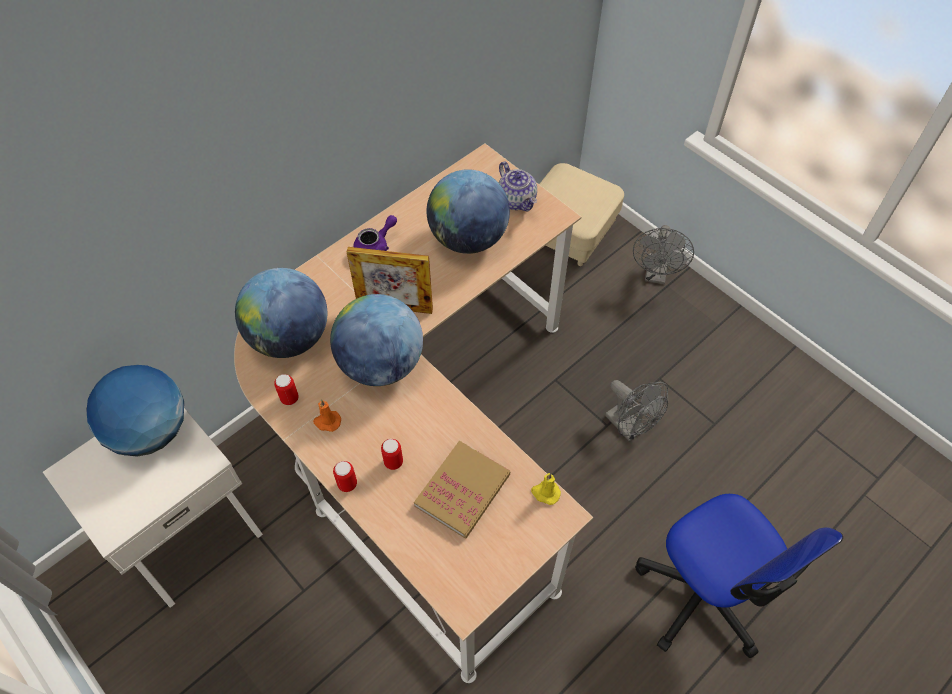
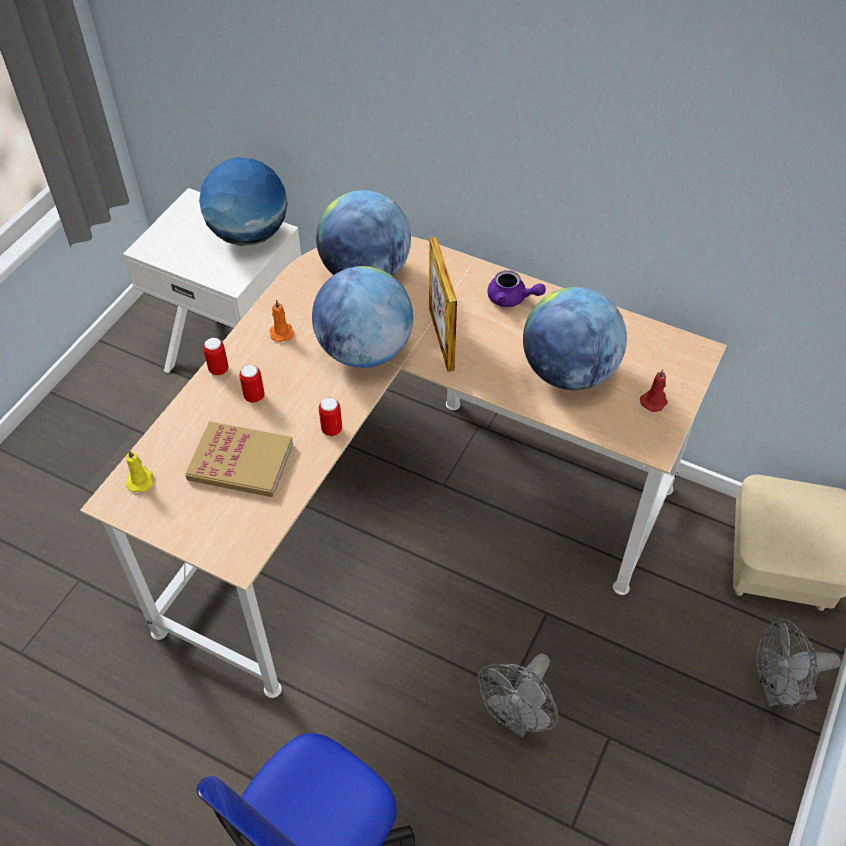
camera: 70 degrees right, 5 degrees down
can [274,374,299,405] -> can moved to [319,398,342,436]
teapot [499,162,537,212] -> red candle [640,369,668,412]
yellow candle [531,473,561,505] -> yellow candle moved to [126,450,153,492]

